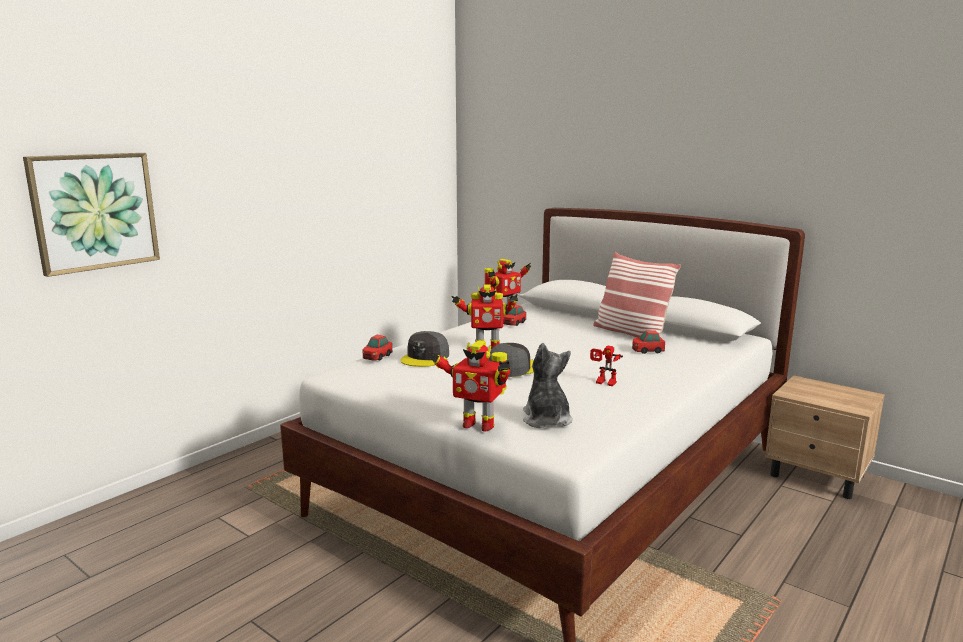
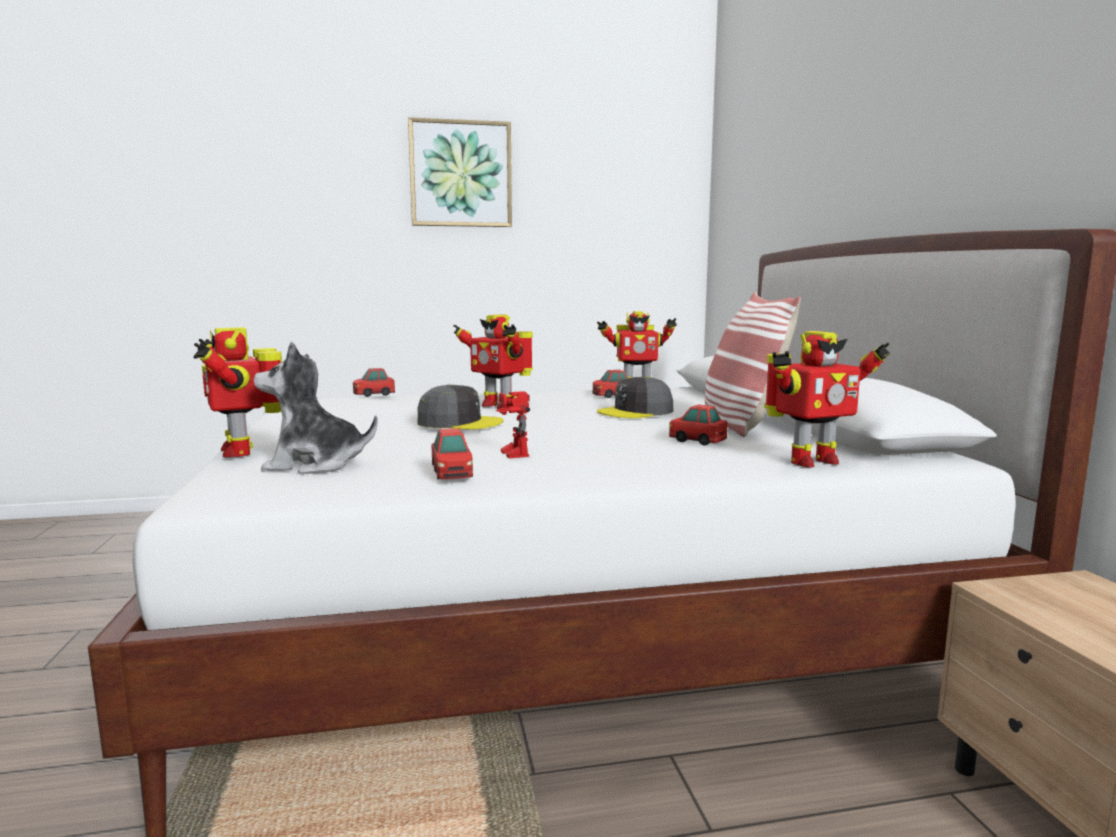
camera: 40 degrees right, 5 degrees down
picture [23,153,160,277] -> picture moved to [408,117,512,227]
grey cap [400,331,449,367] -> grey cap moved to [597,376,674,418]
plush toy [523,343,572,428] -> plush toy turned 120 degrees counterclockwise [254,342,378,475]
none -> toy car [431,428,473,479]
none -> toy robot [764,331,890,468]

